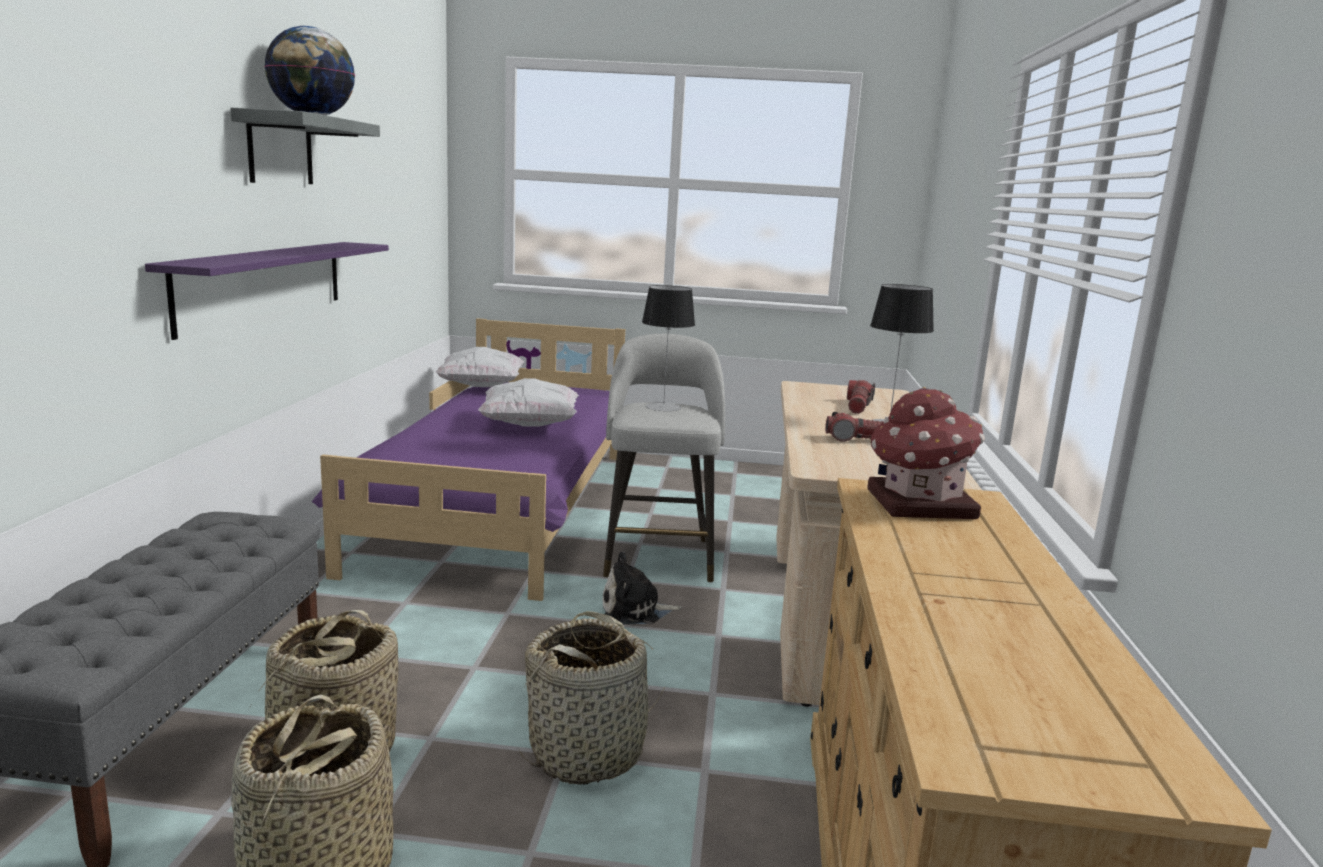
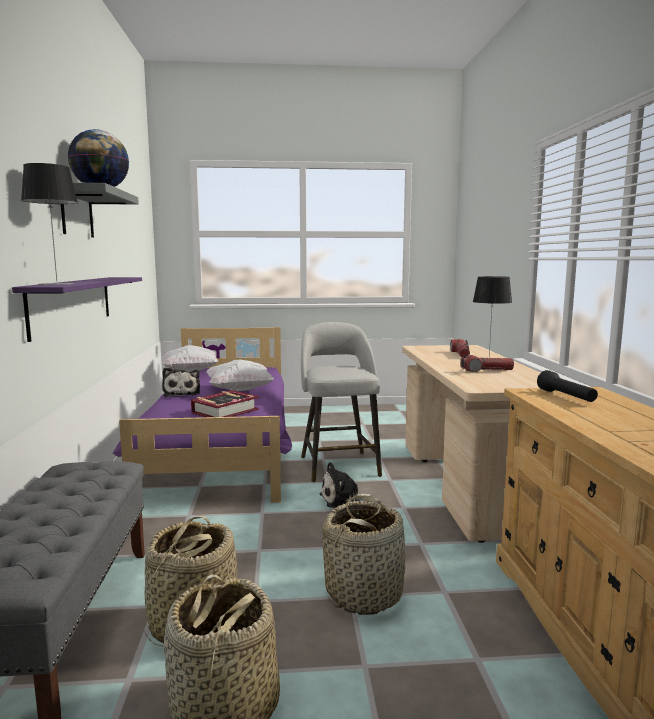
camera: 10 degrees left, 5 degrees down
table lamp [642,285,695,411] -> table lamp moved to [21,163,78,285]
toy house [867,387,985,519] -> black flashlight [537,370,598,402]
none -> plush toy [162,367,200,397]
none -> book [191,390,259,417]

